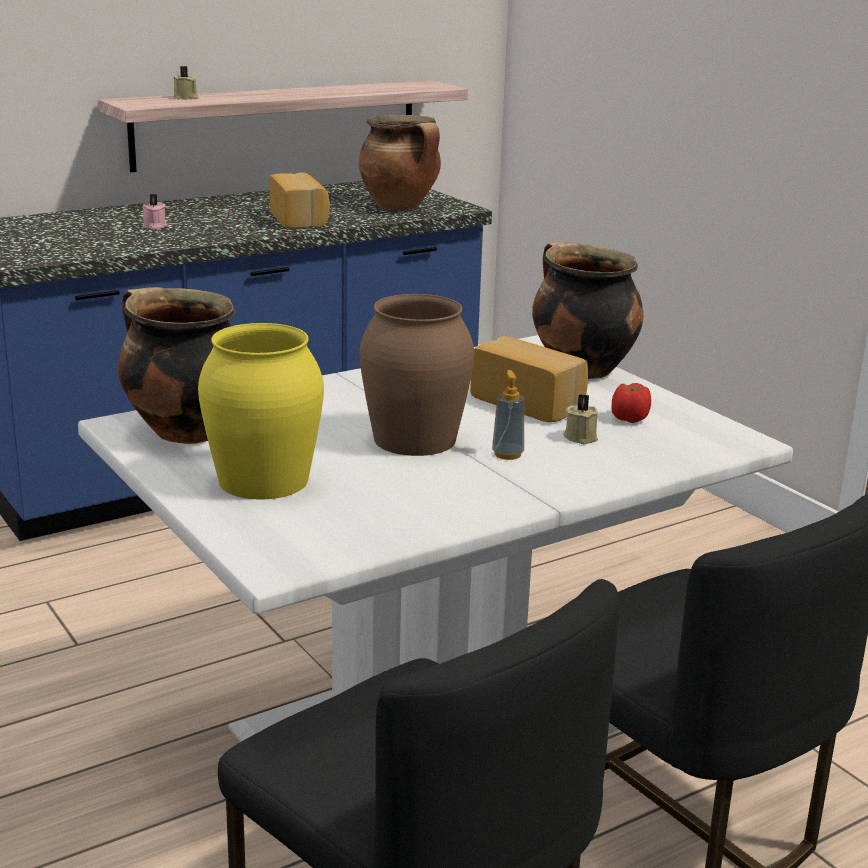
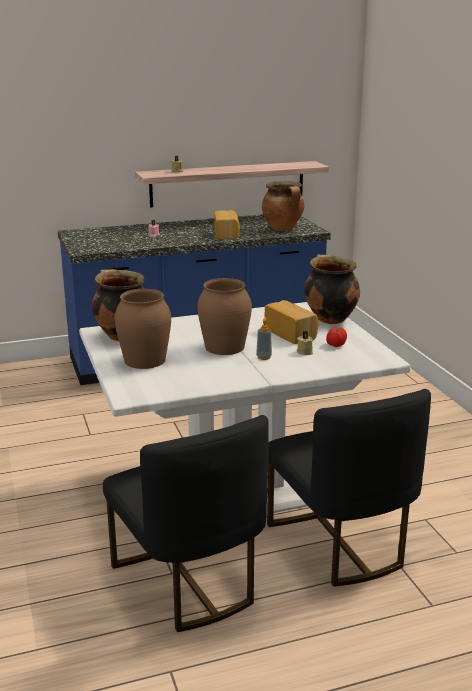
camera: 15 degrees right, 0 degrees up
yellow vase [198,323,324,499] -> brown vase [114,289,171,369]

